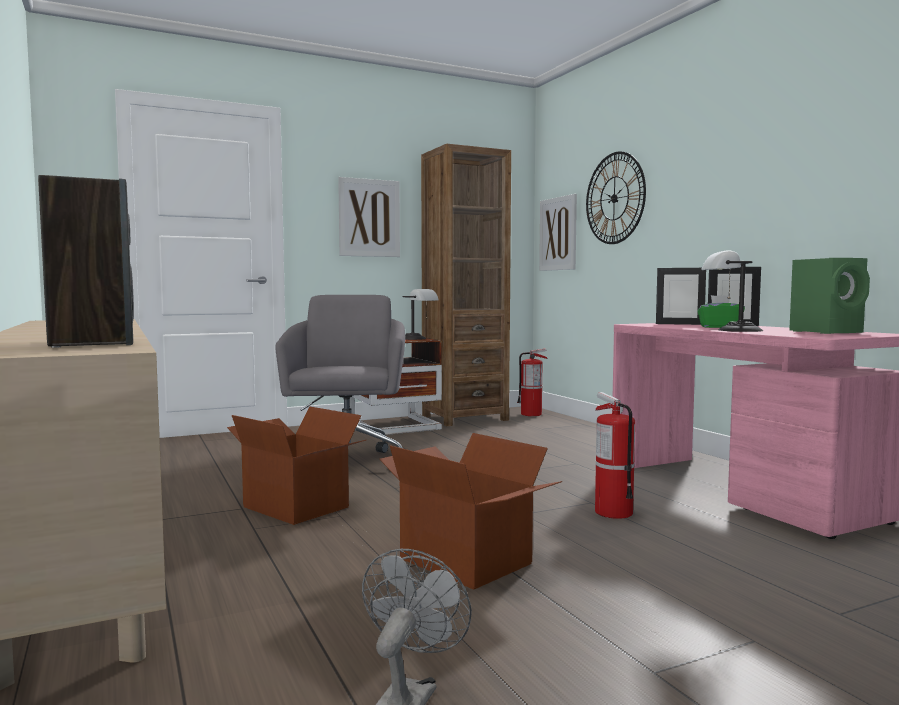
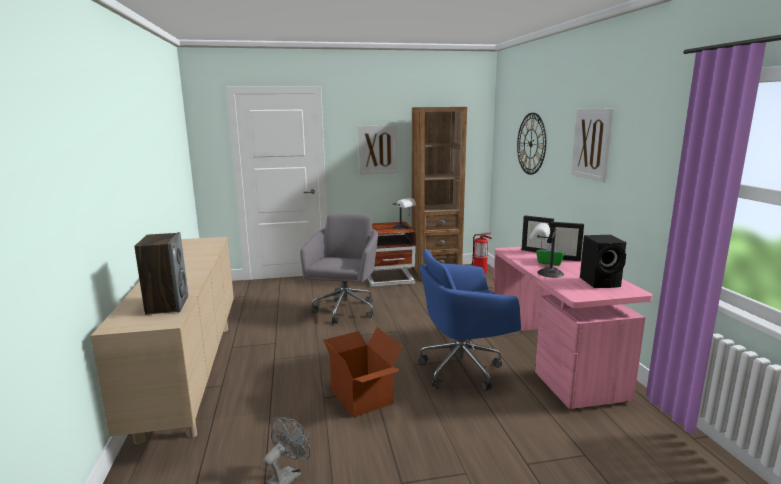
camera: 15 degrees right, 10 degrees up
cardboard box [227,407,366,525] -> none
picture [539,194,577,271] -> picture moved to [571,109,613,182]
fire extinguisher [595,392,635,519] -> blue office chair [419,249,521,391]
green speaker [789,258,870,334] -> black speaker [580,235,626,288]

